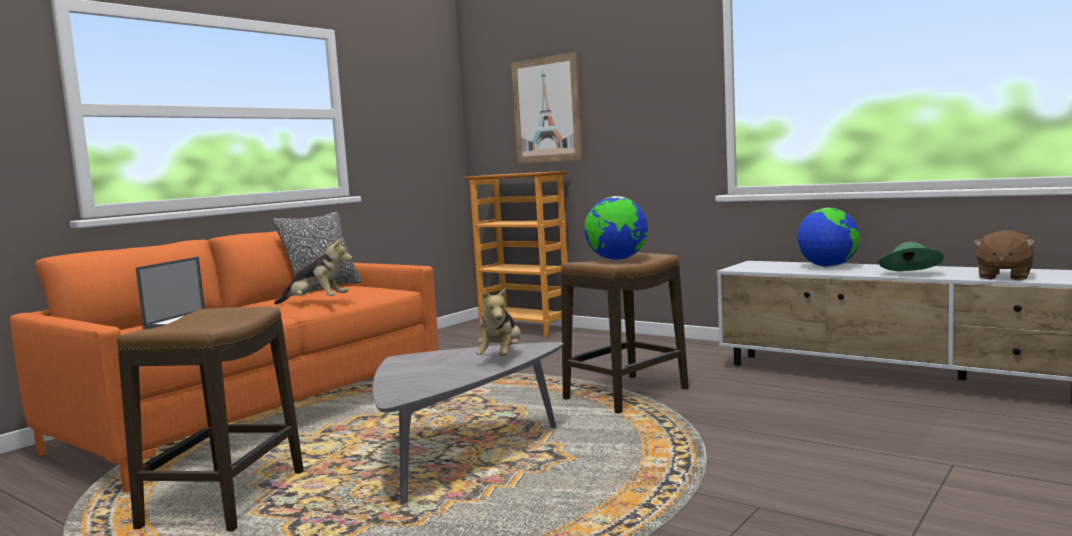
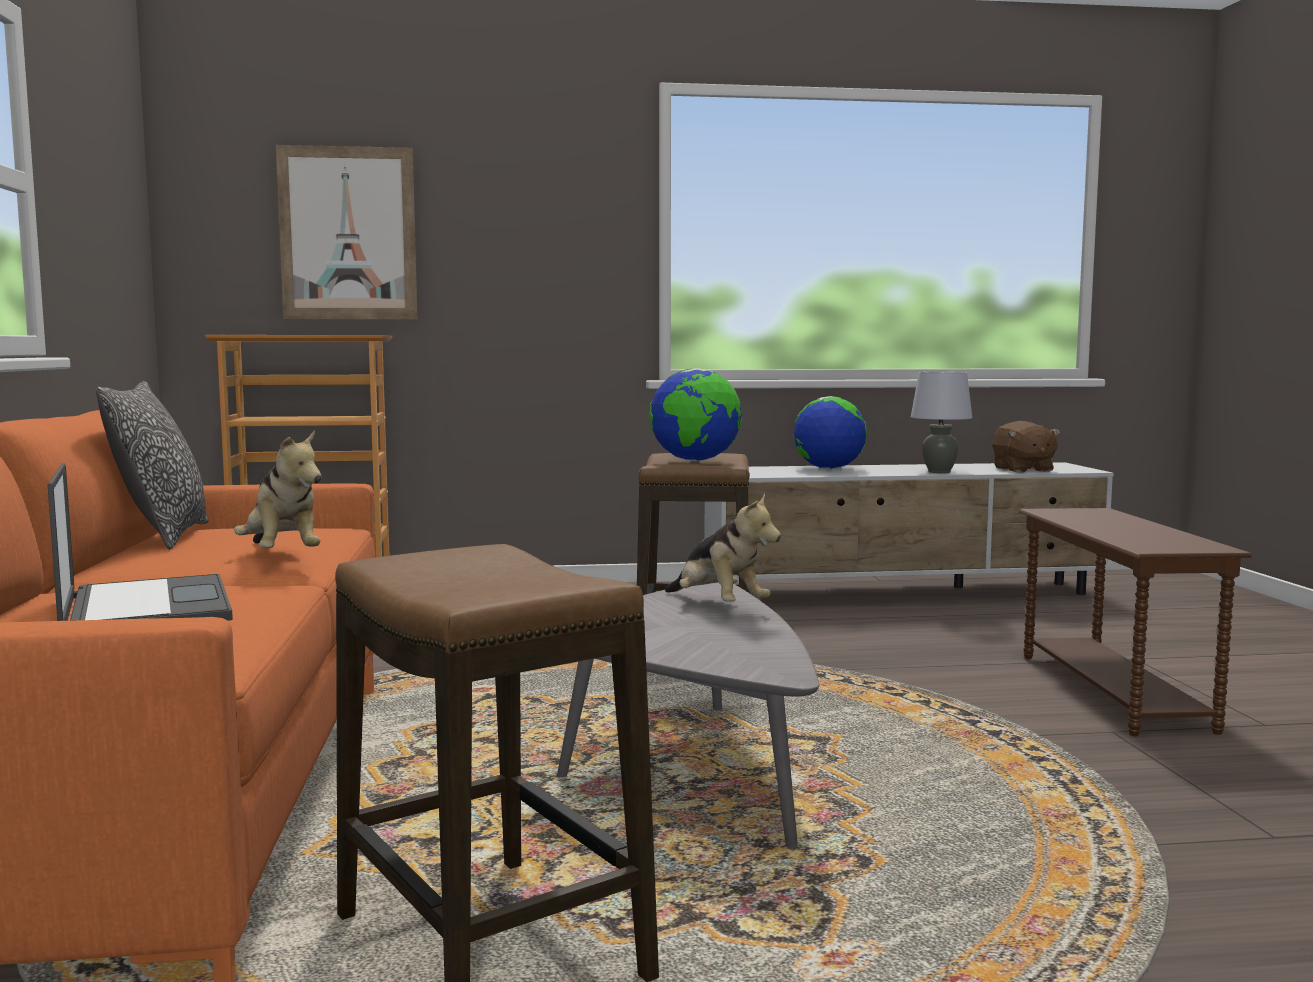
camera: 45 degrees left, 0 degrees up
plush toy [274,239,352,305] -> plush toy turned 90 degrees clockwise [234,430,322,548]
green hat [878,242,944,271] -> grey table lamp [911,372,972,473]
none -> brown side table [1019,508,1252,736]

